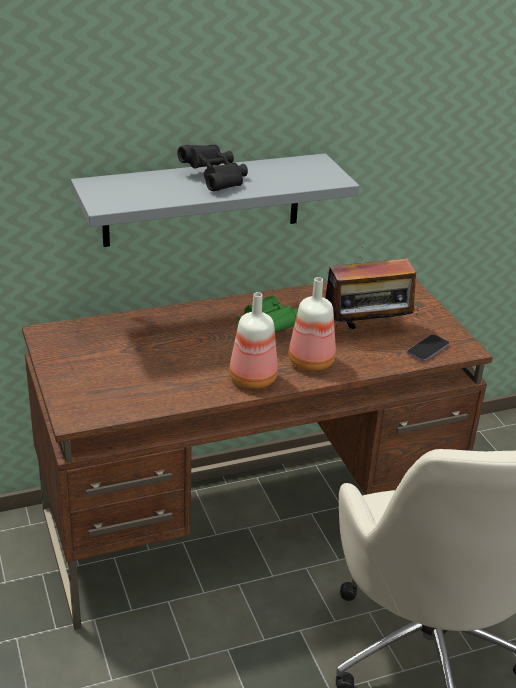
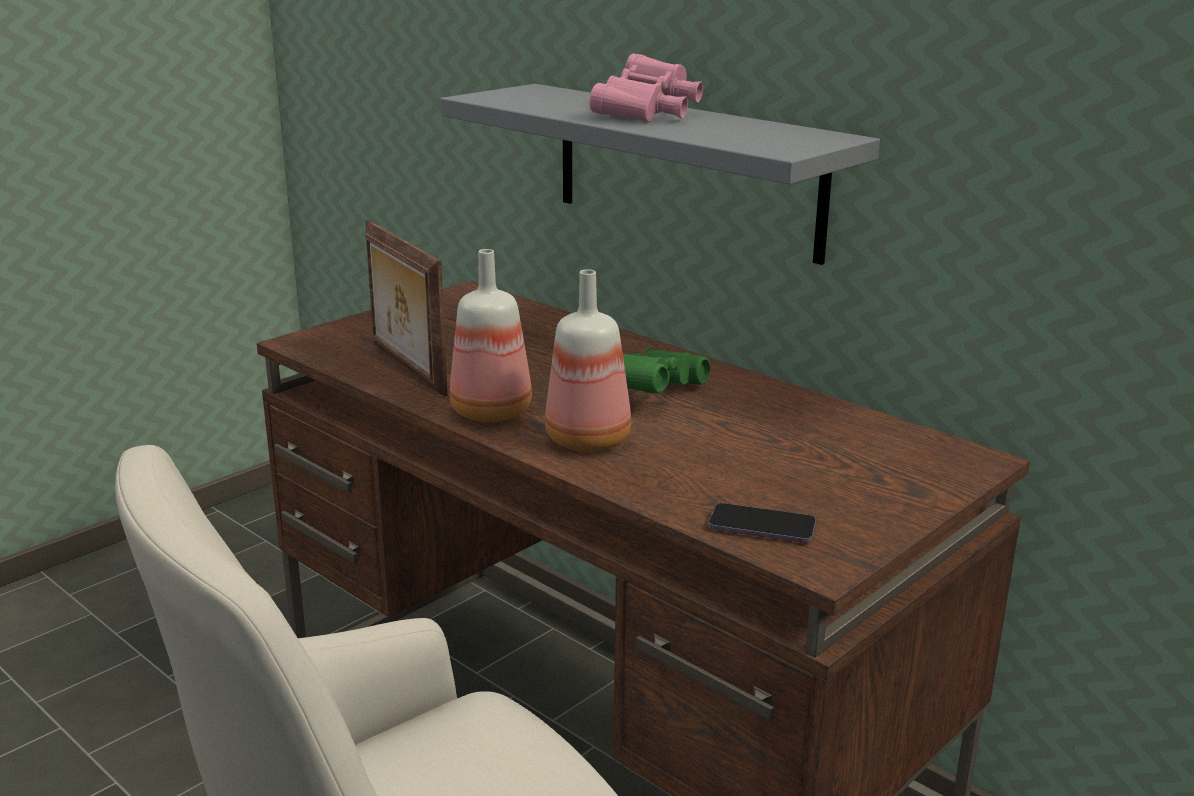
camera: 65 degrees right, 10 degrees down
black binoculars [177,145,248,191] -> pink binoculars [589,53,703,122]
radio [325,257,418,335] -> none
none -> picture frame [365,220,447,397]

